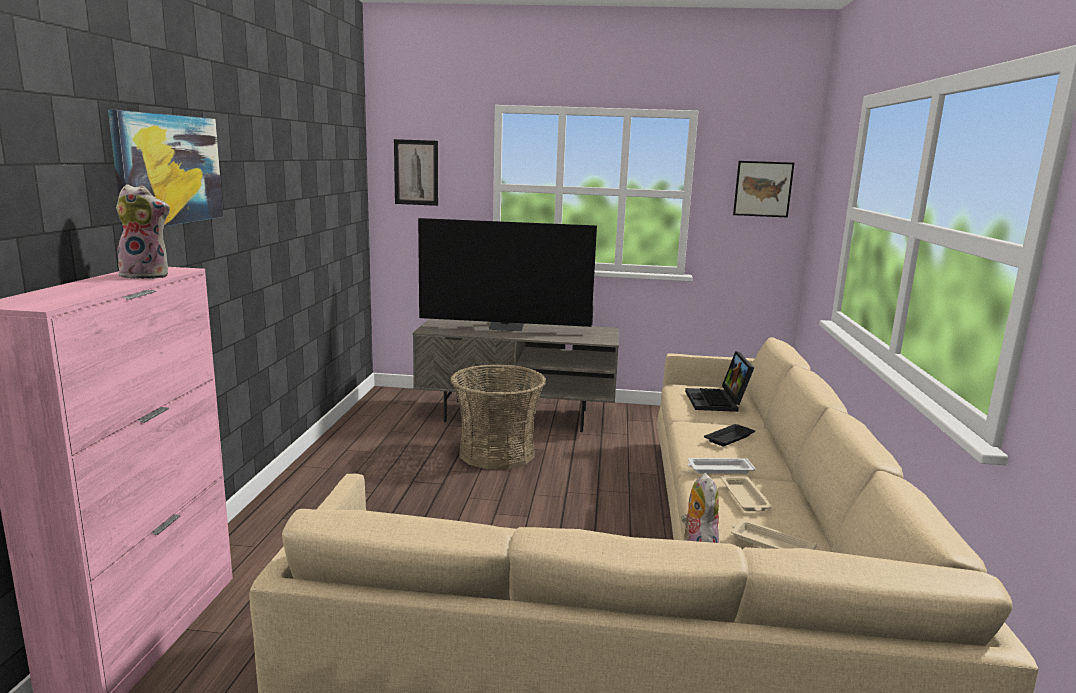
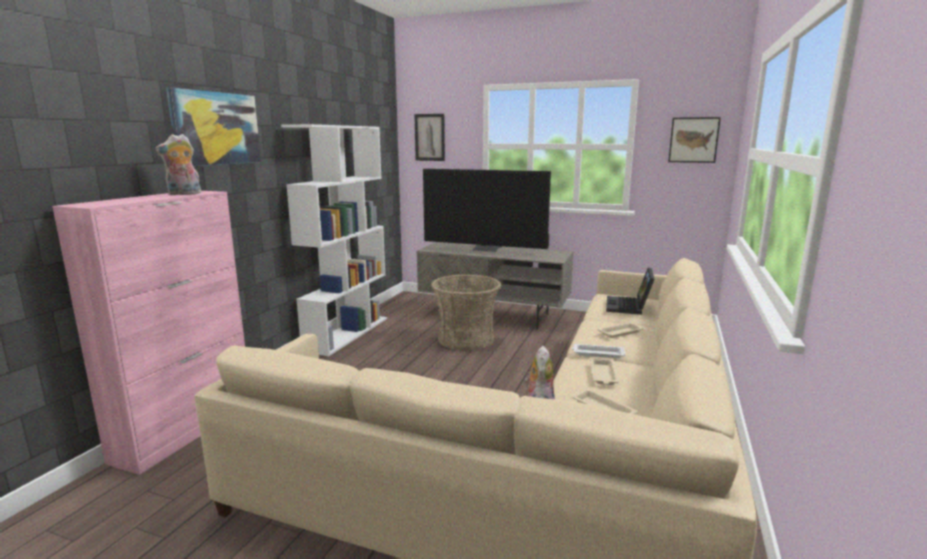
camera: 15 degrees right, 0 degrees up
plush toy [116,184,170,279] -> plush toy turned 135 degrees clockwise [155,134,201,195]
black tray [704,424,755,446] -> beige tray [597,323,644,338]
none -> white bookcase [281,124,387,356]

